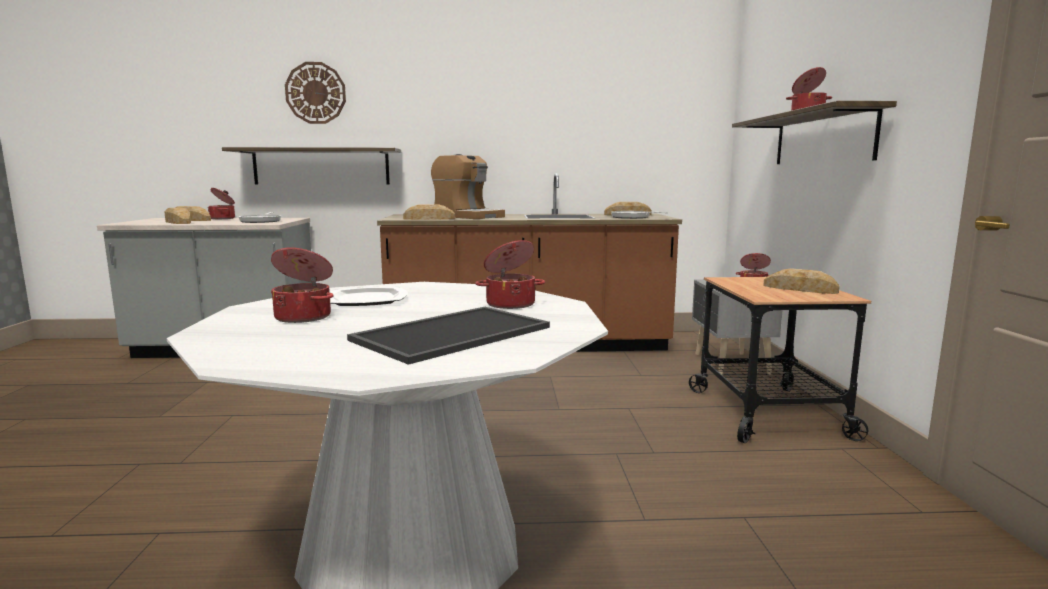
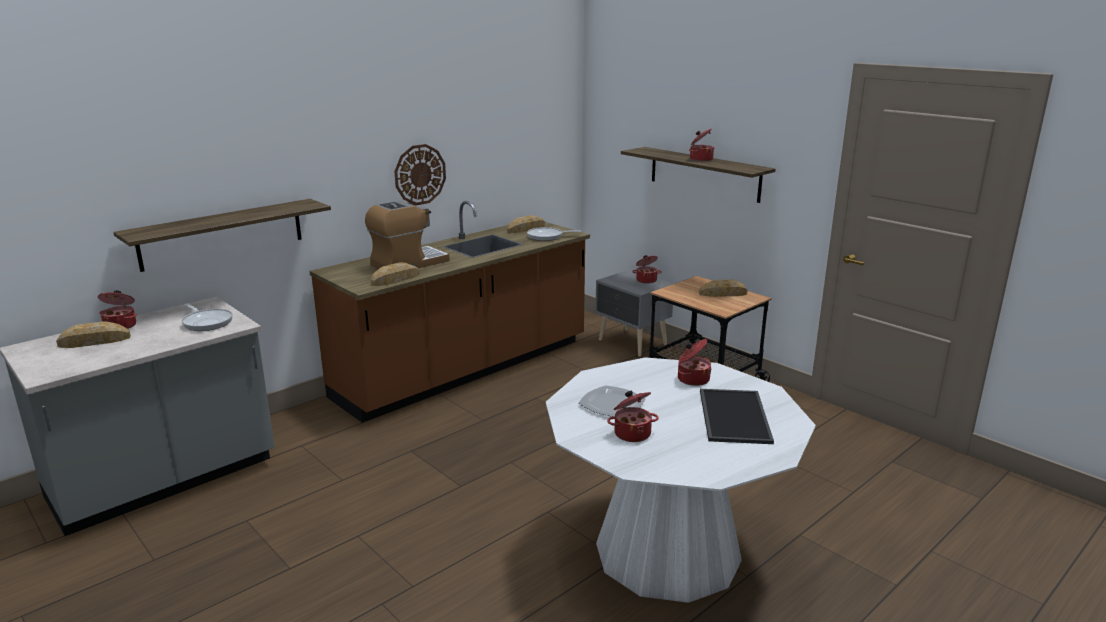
camera: 40 degrees left, 10 degrees up
bread [164,208,191,224] -> none
wall clock [285,62,346,124] -> wall clock moved to [395,144,446,205]
coffee machine [431,154,505,219] -> coffee machine turned 45 degrees counterclockwise [365,201,450,269]

